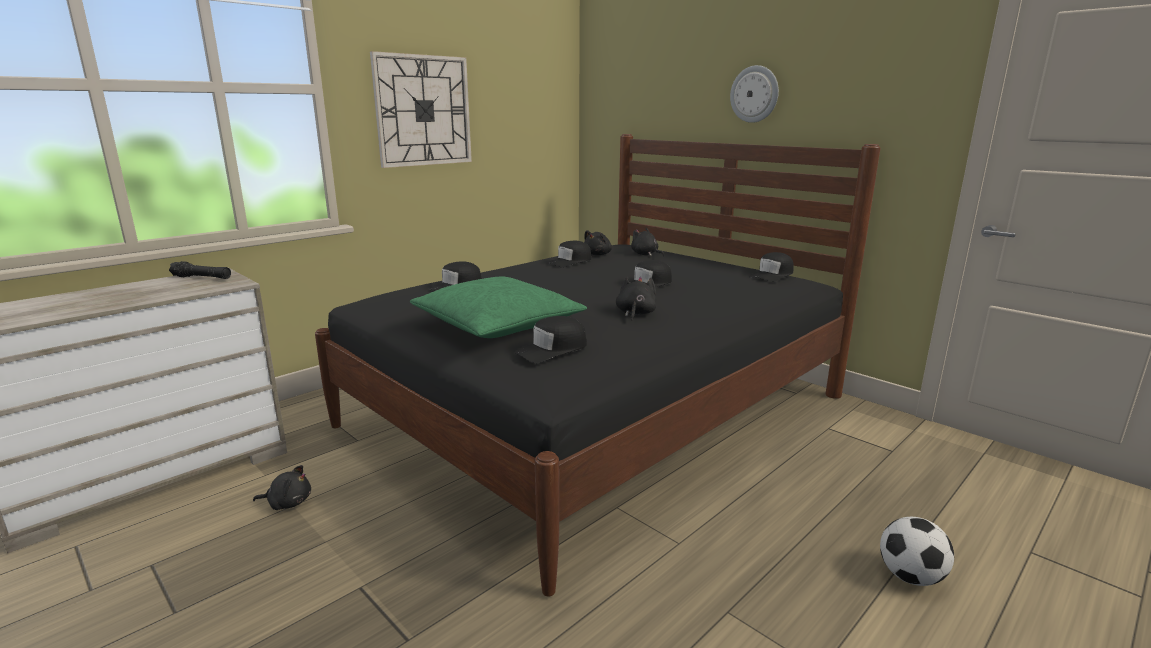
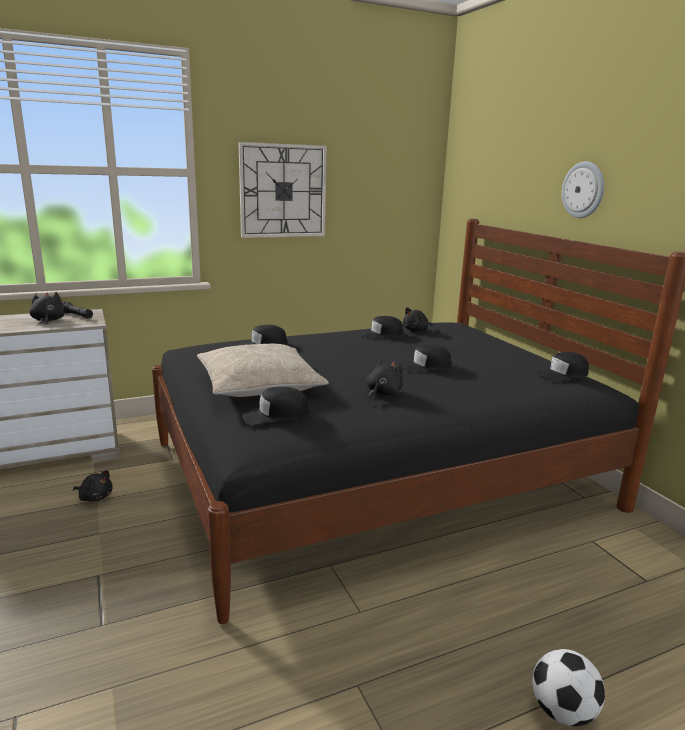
camera: 20 degrees right, 0 degrees up
green pillow [410,277,587,338] -> beige pillow [197,344,329,397]
black plush toy [631,228,664,256] -> black plush toy moved to [29,292,64,325]

